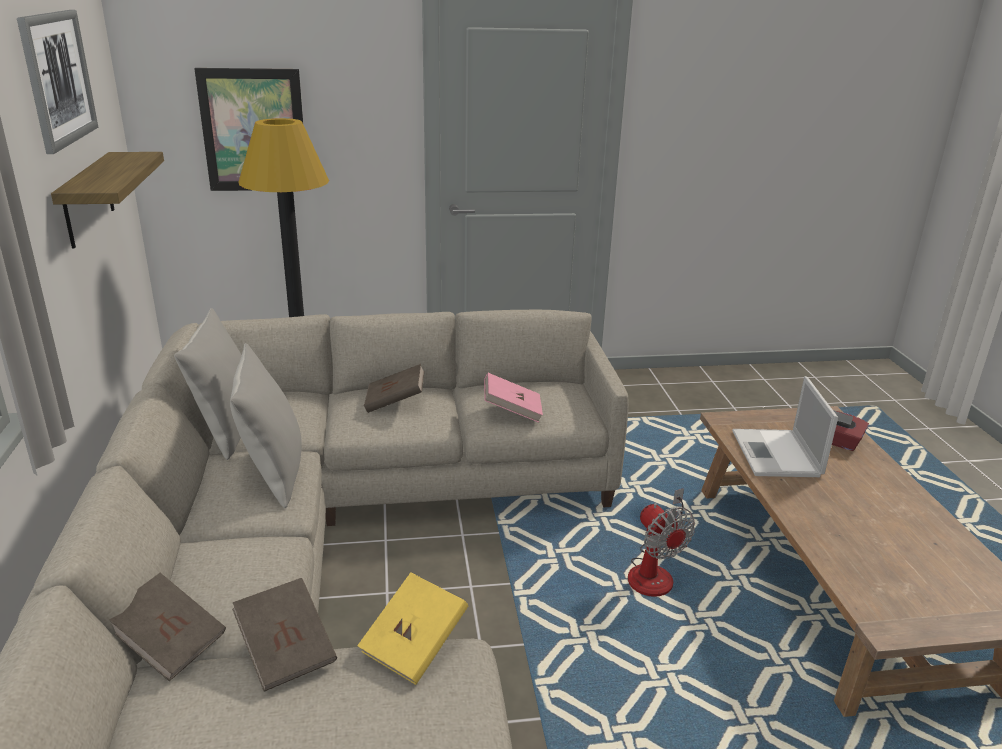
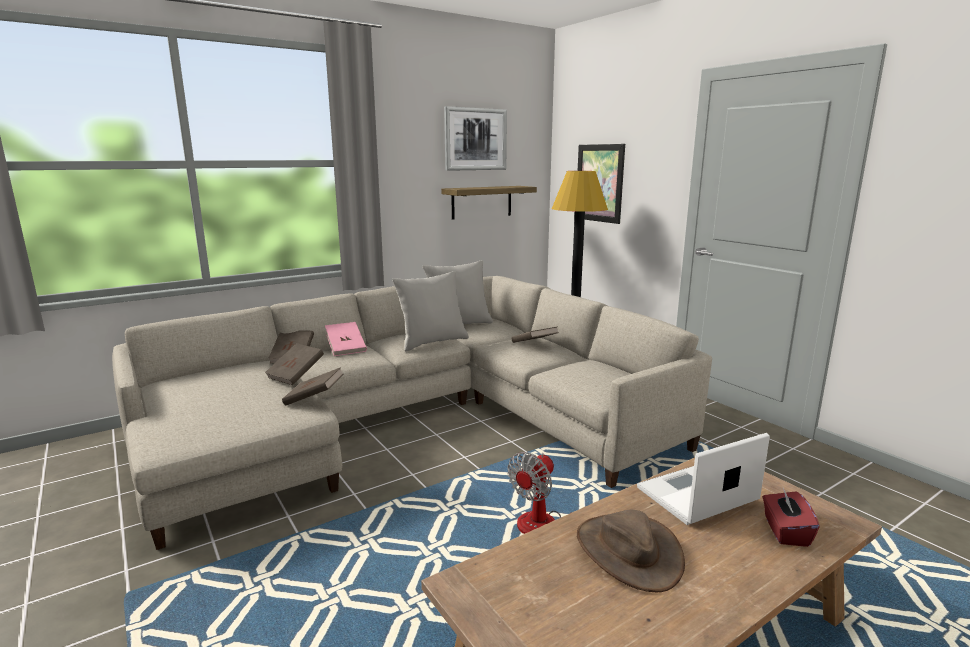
camera: 65 degrees right, 10 degrees down
yellow book [357,572,468,685] -> brown book [282,367,344,406]
pink book [484,373,543,423] -> pink book moved to [325,322,367,356]
none -> brown hat [577,510,685,592]

